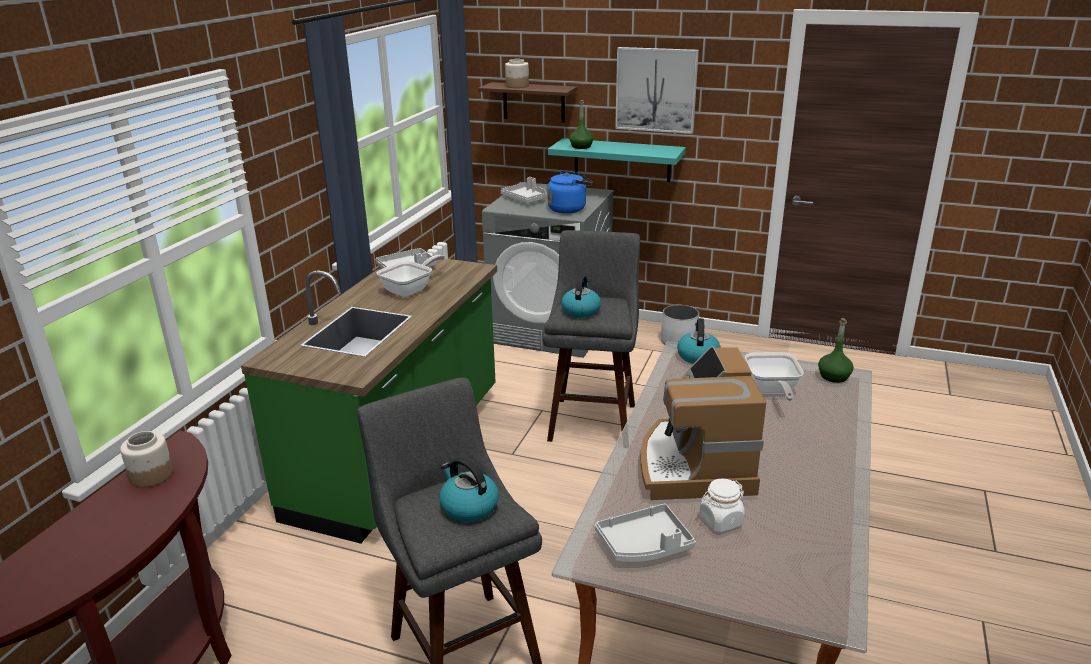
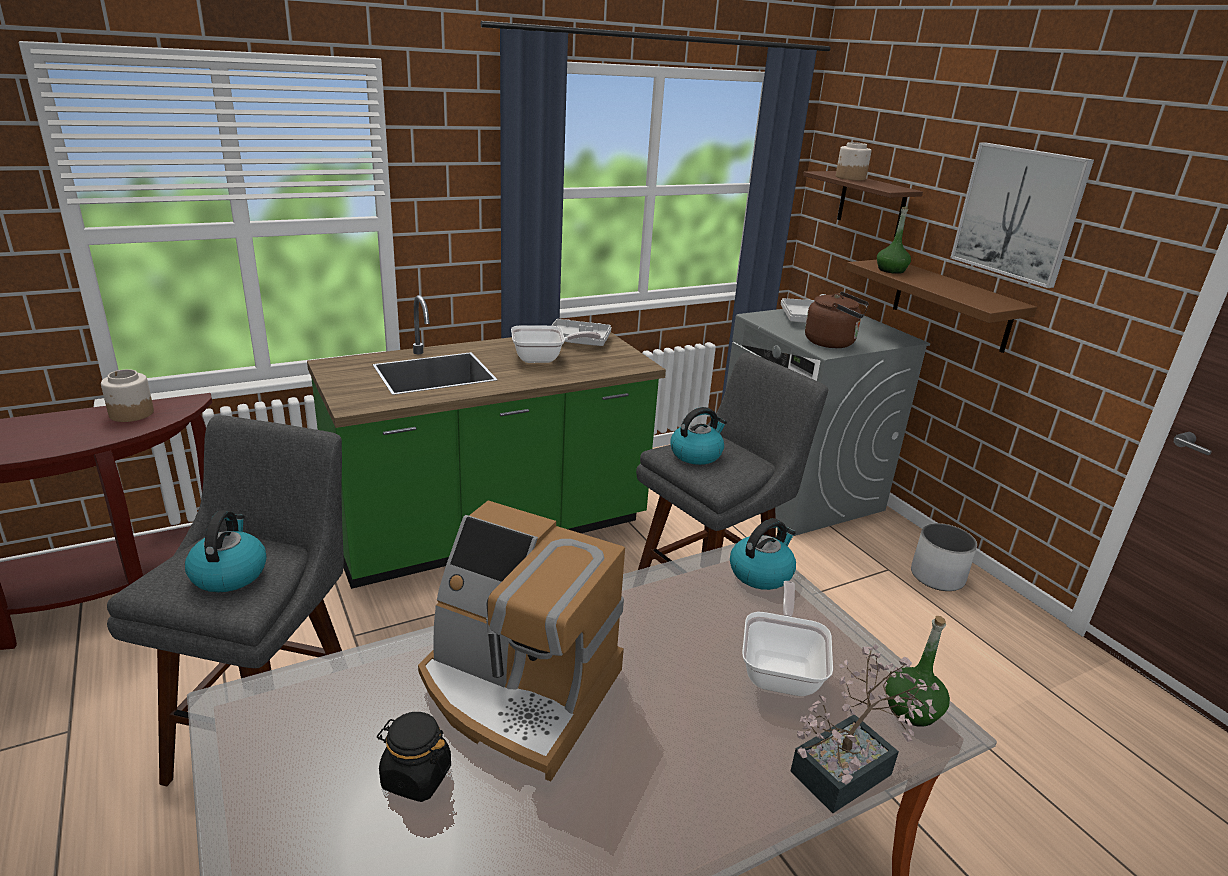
camera: 40 degrees right, 0 degrees up
blue kettle [547,171,593,213] -> brown kettle [805,291,869,348]
turquoise shelf [548,138,686,182] -> brown shelf [846,260,1037,353]
grey tray [595,504,696,562] -> none
coffee machine [640,346,766,500] -> coffee machine turned 105 degrees counterclockwise [418,501,625,782]
white jar [699,478,745,532] -> black jar [377,712,451,802]
frying pan [745,352,804,401] -> frying pan turned 150 degrees clockwise [742,581,833,696]
none -> potted plant [790,644,939,813]

